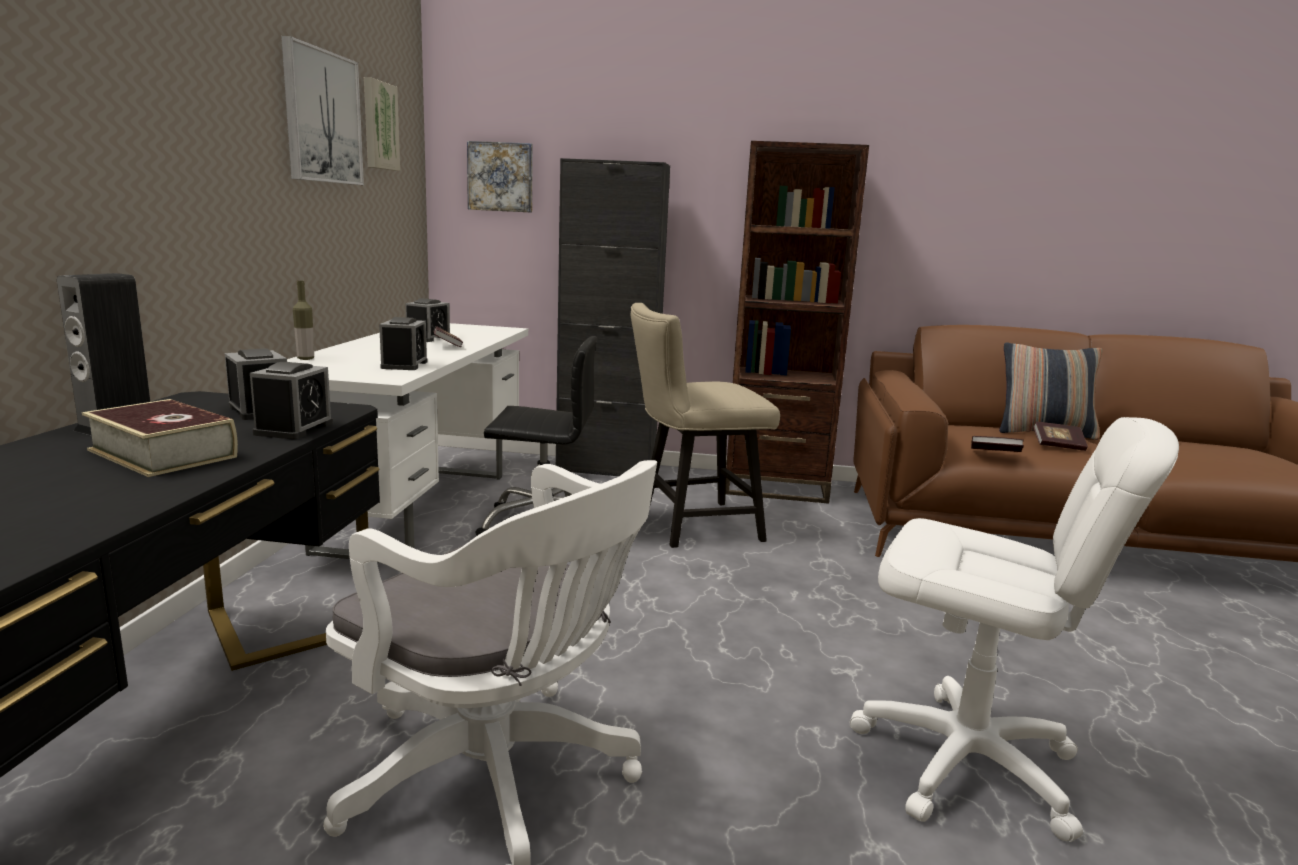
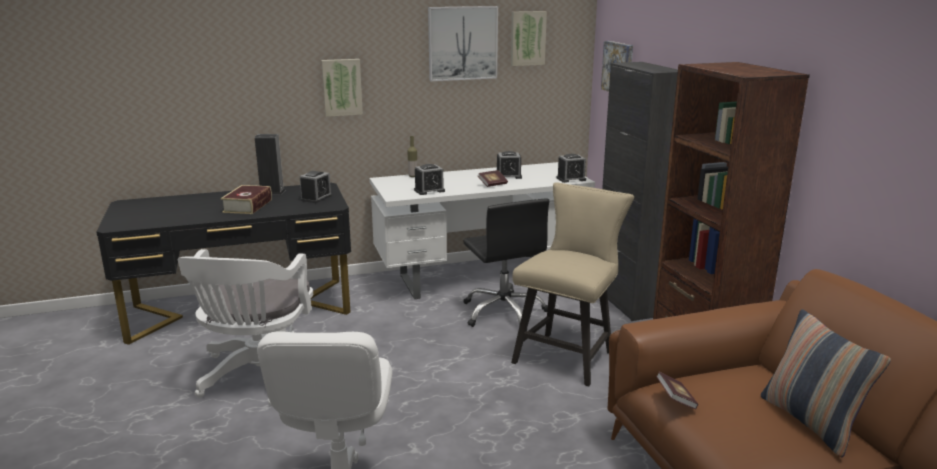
camera: 65 degrees right, 5 degrees up
alarm clock [250,362,333,439] -> alarm clock moved to [557,154,586,183]
beige chair [631,303,780,548] -> beige chair turned 75 degrees clockwise [511,182,634,387]
book [1033,422,1088,451] -> none
none -> picture [321,59,363,117]

